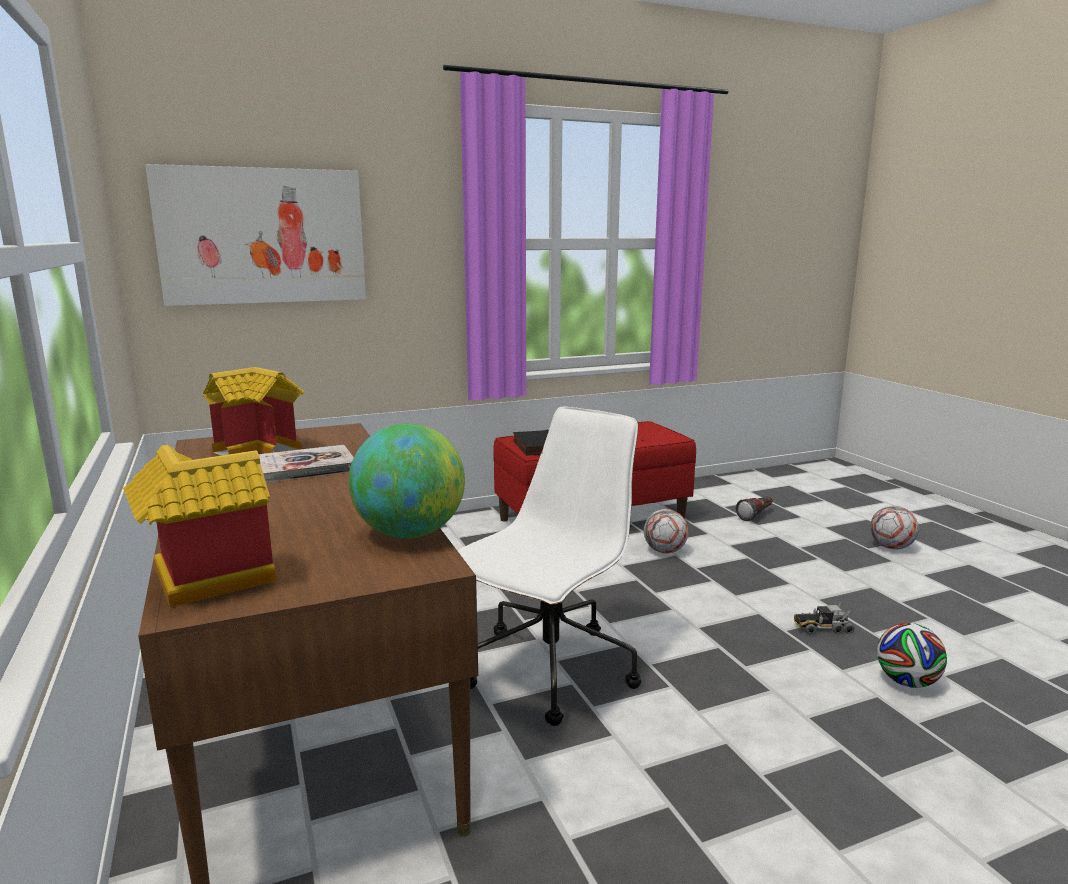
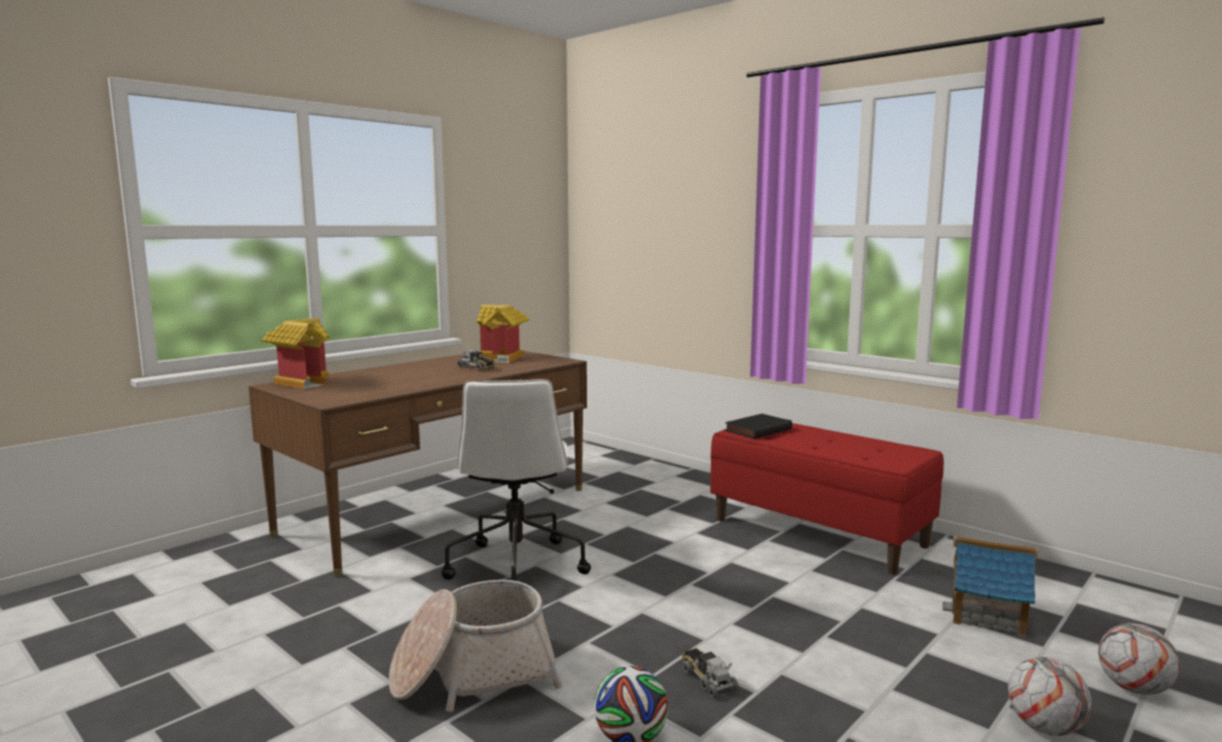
camera: 65 degrees right, 5 degrees down
picture [145,164,366,306] -> none
book [259,445,354,483] -> toy truck [457,347,495,370]
globe [349,423,465,538] -> none
white office chair [457,407,641,726] -> white office chair turned 75 degrees clockwise [441,379,591,581]
football [644,509,688,553] -> football moved to [1098,623,1180,695]
flashlight [736,496,773,521] -> toy house [943,536,1038,637]
none -> basket [389,580,563,712]

